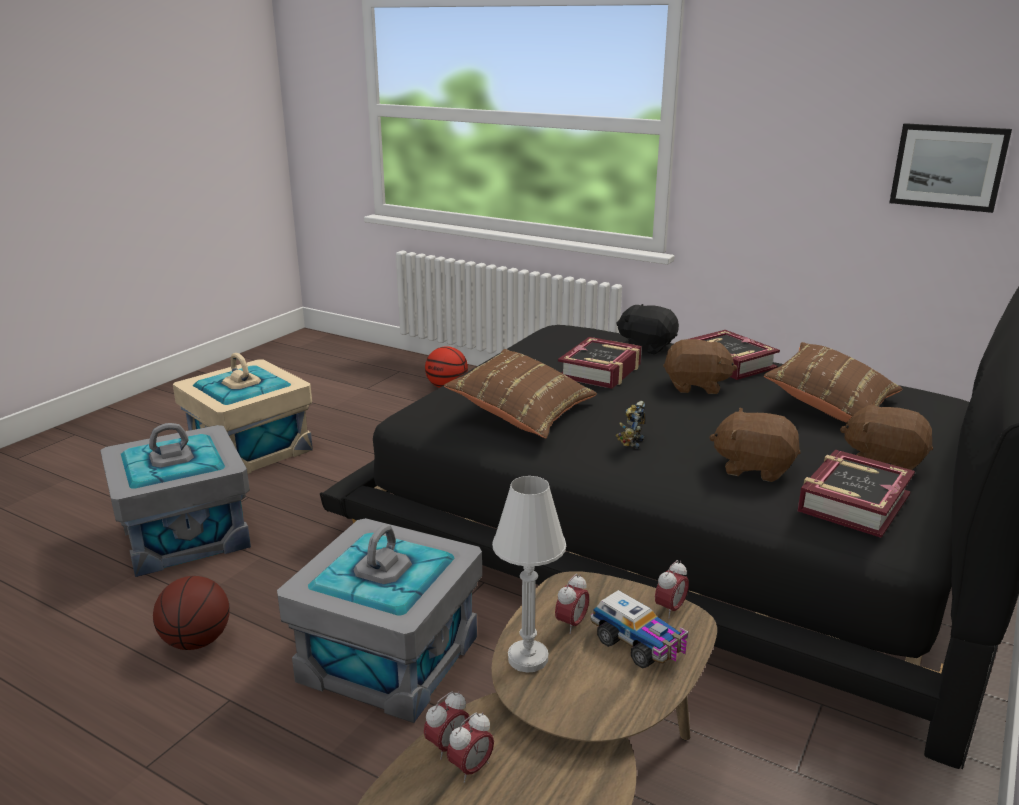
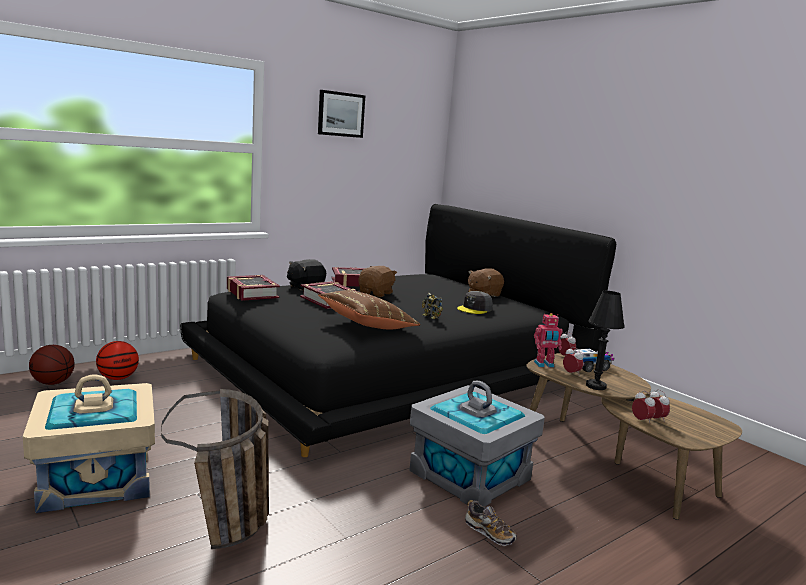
camera: 70 degrees left, 10 degrees down
grey storage box [100,423,251,577] -> basket [161,389,269,549]
basketball [153,576,230,650] -> basketball moved to [29,345,75,385]
white table lamp [492,476,566,673] -> black table lamp [586,291,625,390]
brown plush toy [709,407,801,482] -> grey cap [457,291,493,314]
brown pillow [764,342,903,423] -> none
book [798,450,915,538] -> book moved to [227,275,280,301]
picture [889,123,1012,213] -> picture moved to [318,90,365,138]
none -> shoe [465,500,517,546]
none -> toy robot [534,313,563,368]

